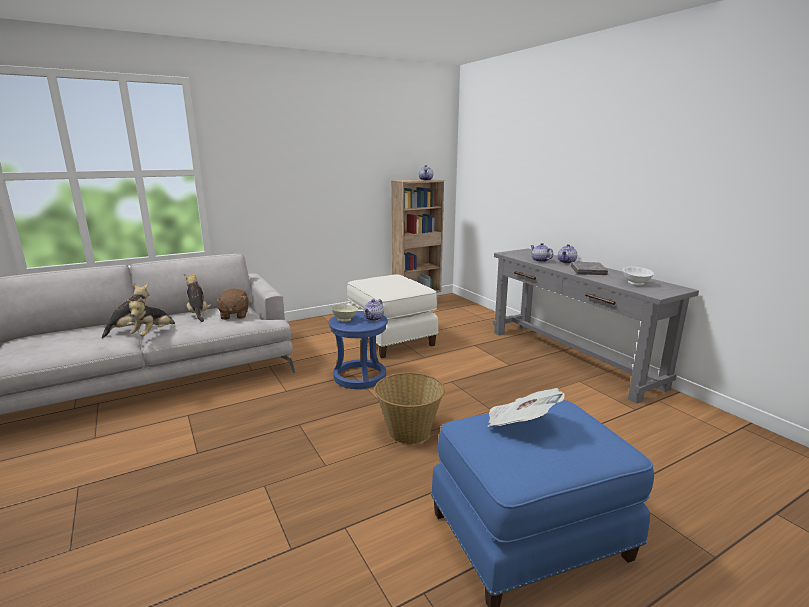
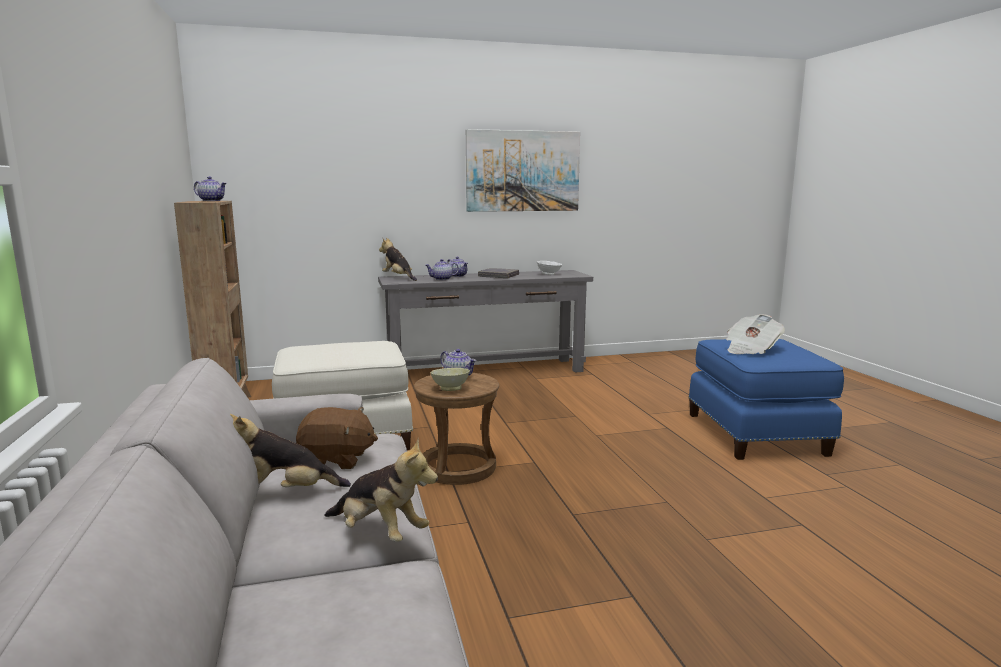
camera: 75 degrees left, 5 degrees down
plush toy [102,283,150,338] -> plush toy moved to [379,238,417,281]
blue stool [328,311,388,389] -> brown stool [414,373,499,485]
basket [374,373,445,444] -> none
none -> picture [466,129,580,212]

